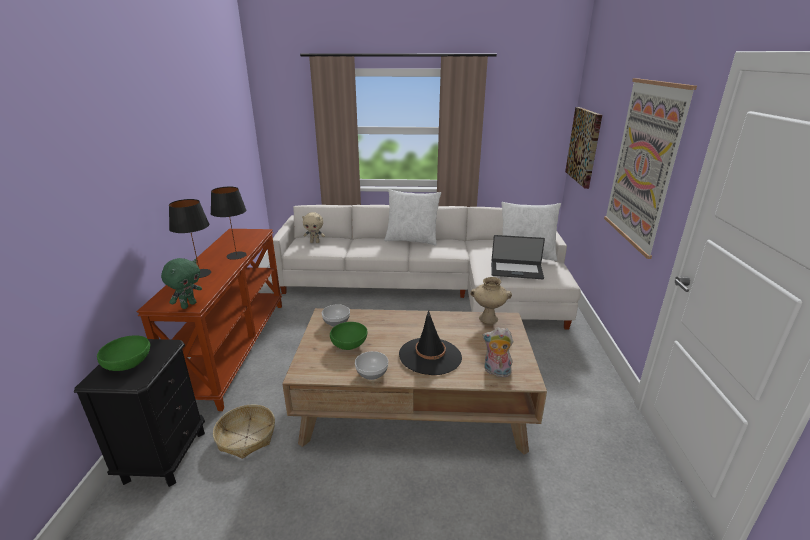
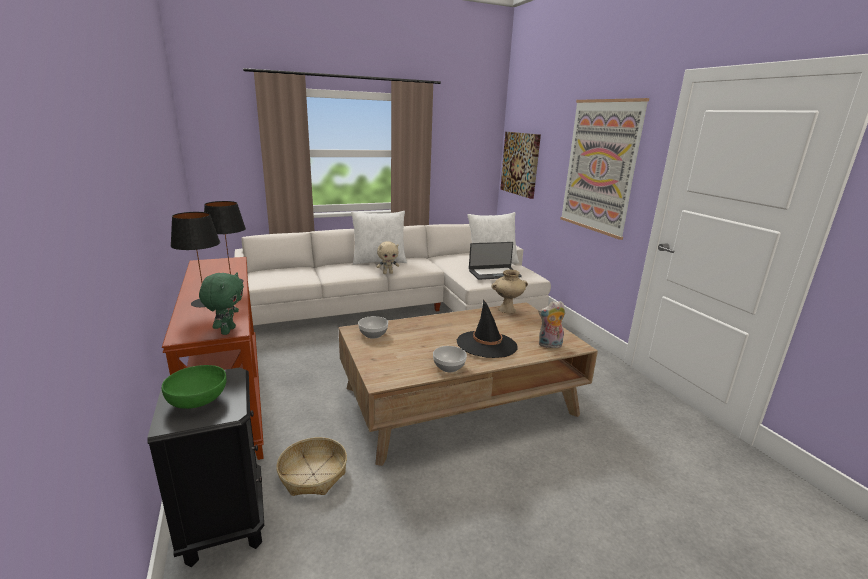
camera: 25 degrees left, 5 degrees down
beige plush toy [302,212,325,243] -> beige plush toy moved to [376,241,399,274]
green bowl [330,322,368,350] -> none

